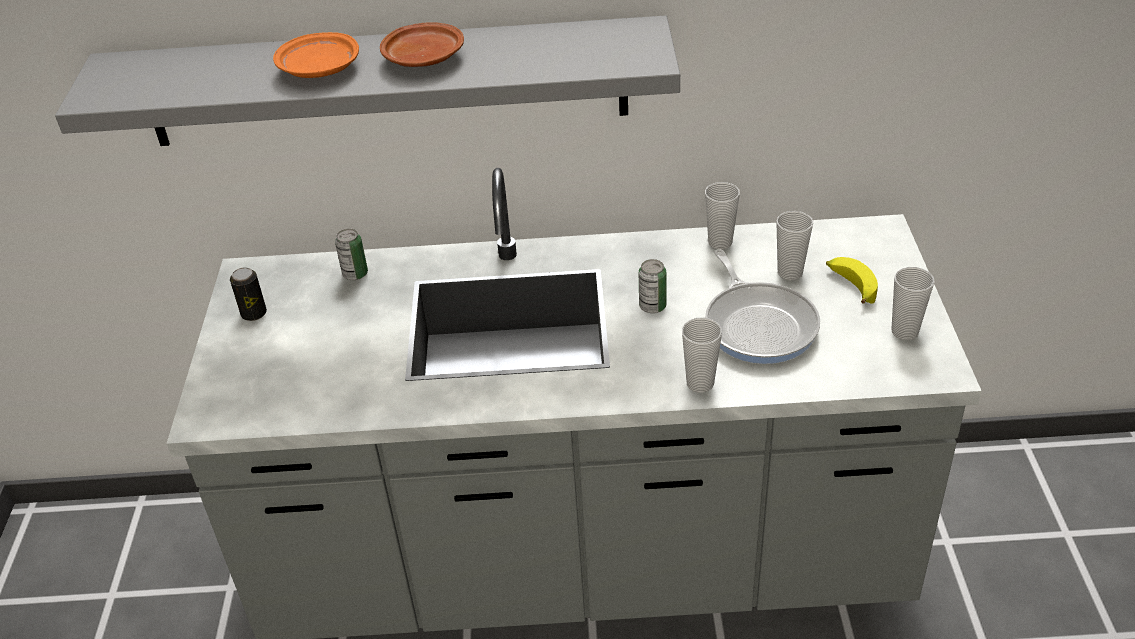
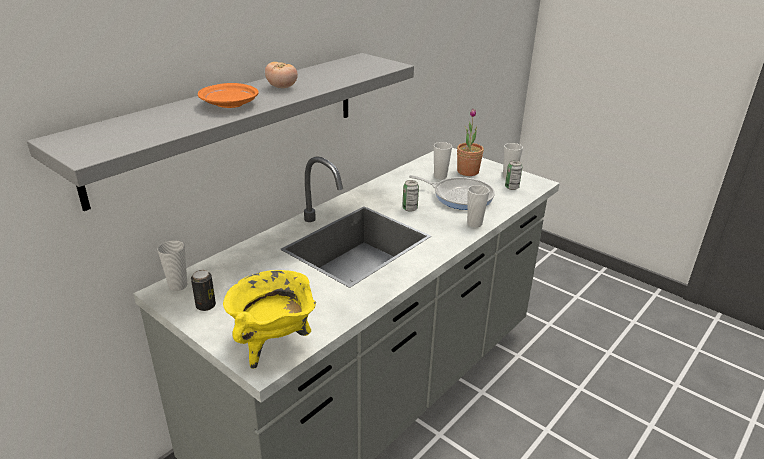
camera: 50 degrees left, 10 degrees down
can [335,229,368,280] -> can moved to [505,161,522,190]
brown plate [380,22,464,67] -> tomato [265,62,298,88]
cup [705,182,740,250] -> cup moved to [157,240,188,291]
banana [826,257,878,304] -> potted plant [457,108,484,176]
none -> yellow cooking pot [223,270,316,369]

